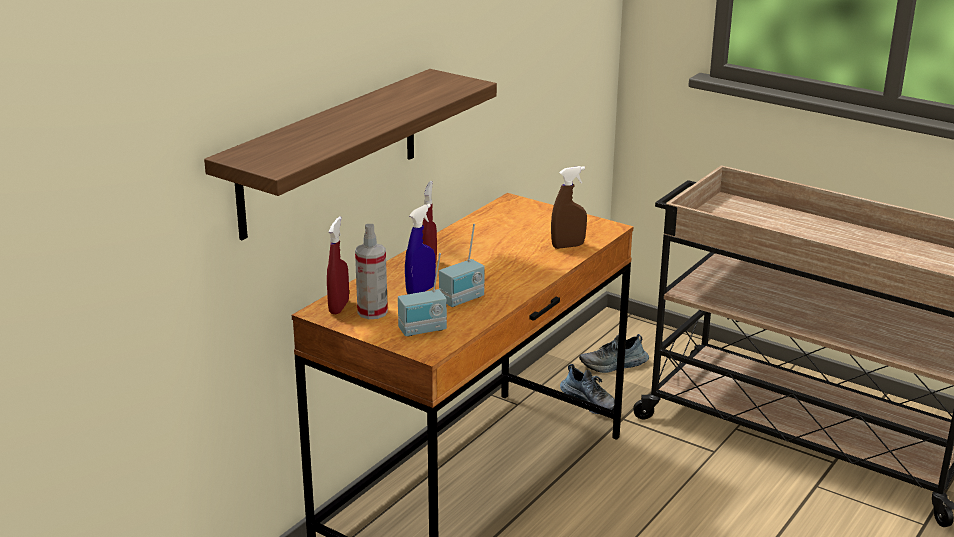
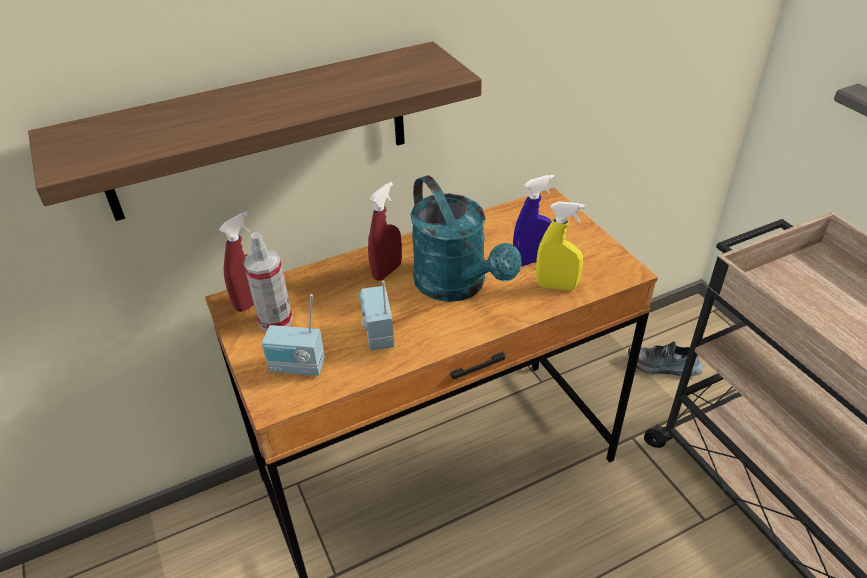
camera: 30 degrees right, 15 degrees up
blue spray bottle [405,204,436,294] -> blue spray bottle moved to [513,175,554,266]
radio [439,224,485,307] -> radio turned 90 degrees clockwise [359,281,394,350]
brown spray bottle [551,166,587,249] -> yellow spray bottle [536,201,585,290]
shoe [560,364,615,414] -> none
none -> turquoise watering can [410,175,521,302]

